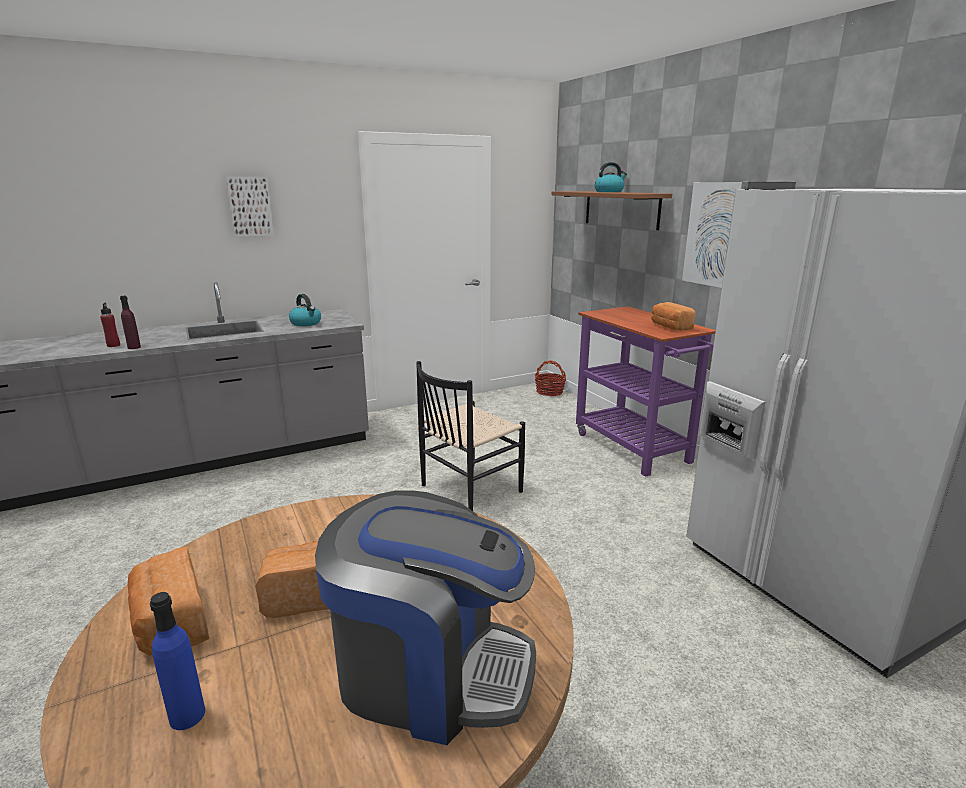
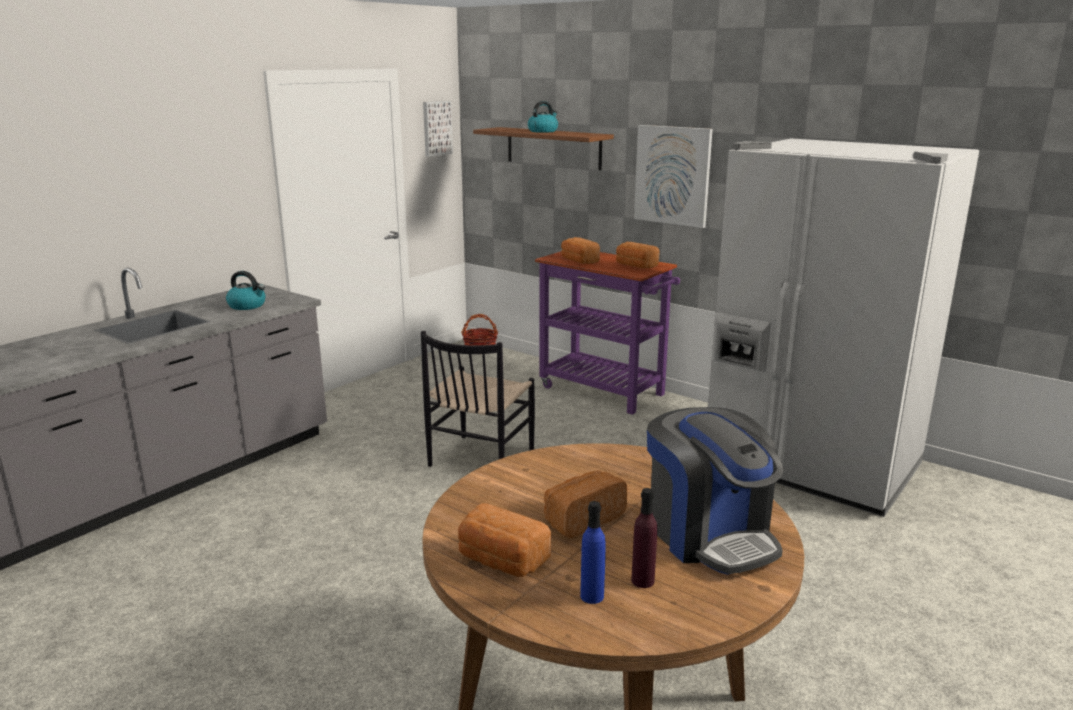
camera: 25 degrees left, 0 degrees up
red bottle [100,303,120,347] -> none
purple bottle [120,296,141,349] -> purple bottle moved to [631,488,657,588]
picture [226,177,274,237] -> picture moved to [423,101,453,157]
coffee machine [315,490,536,745] -> coffee machine turned 75 degrees clockwise [647,407,784,575]
none -> bread [561,237,600,264]

